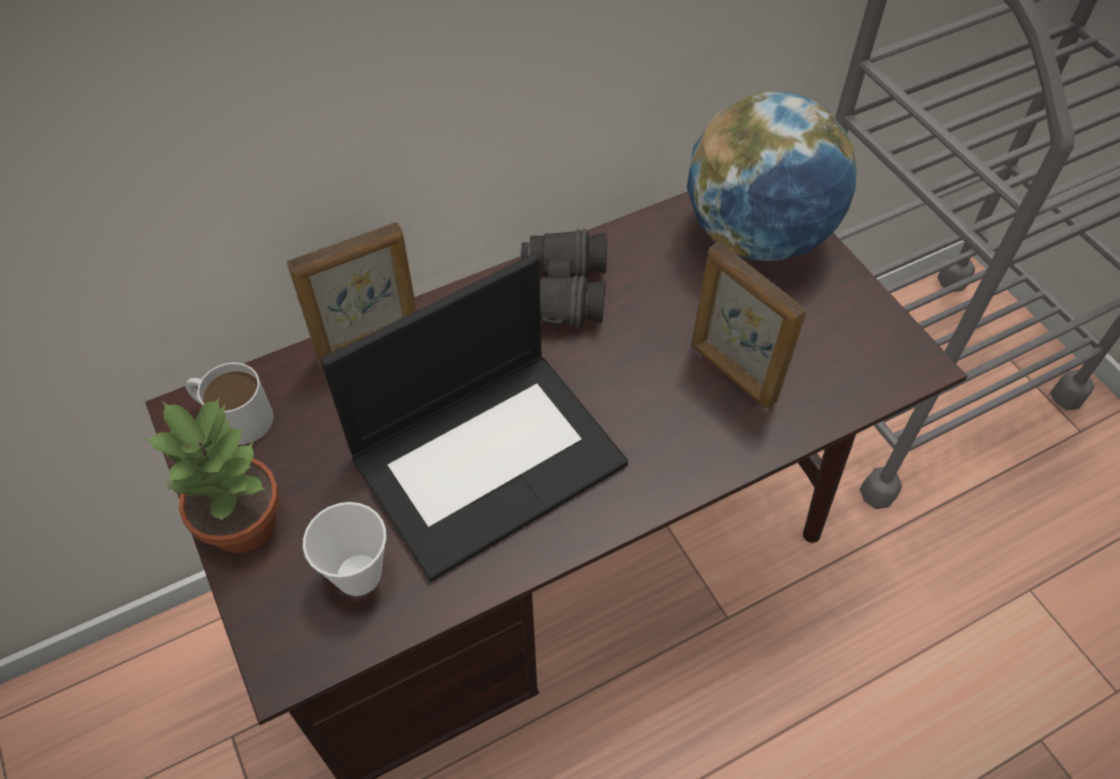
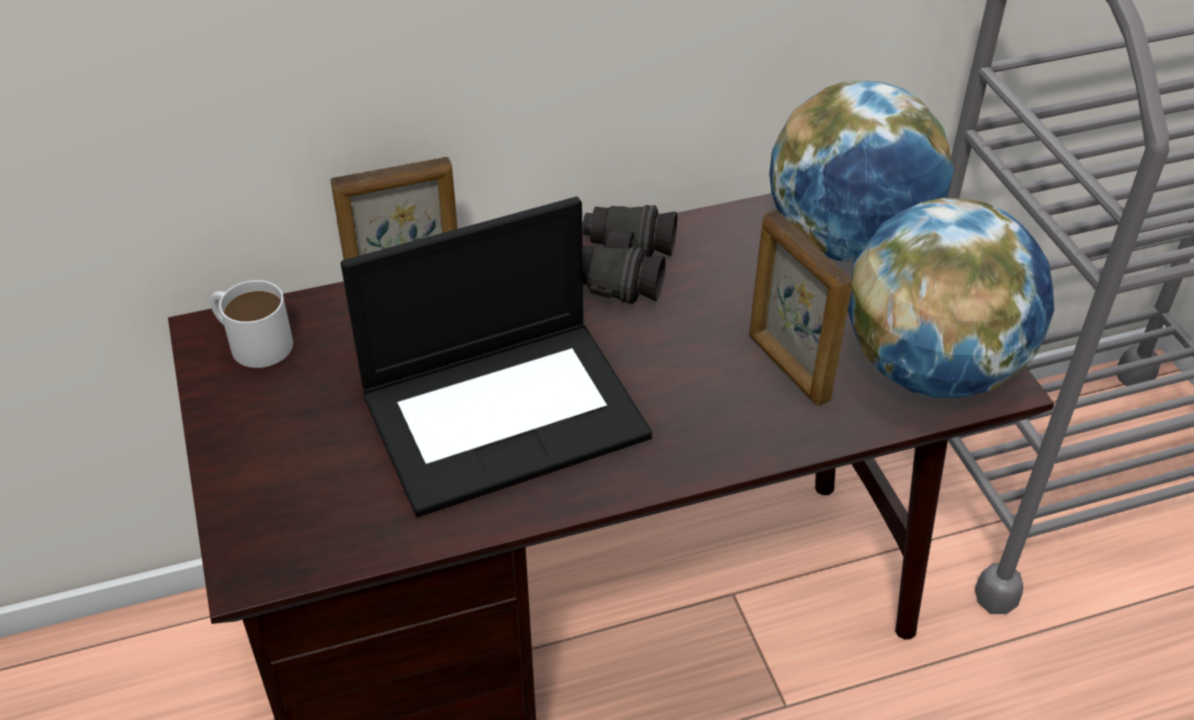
camera: 10 degrees right, 10 degrees down
potted plant [143,396,279,553] -> none
cup [303,502,387,596] -> none
none -> globe [848,198,1054,398]

